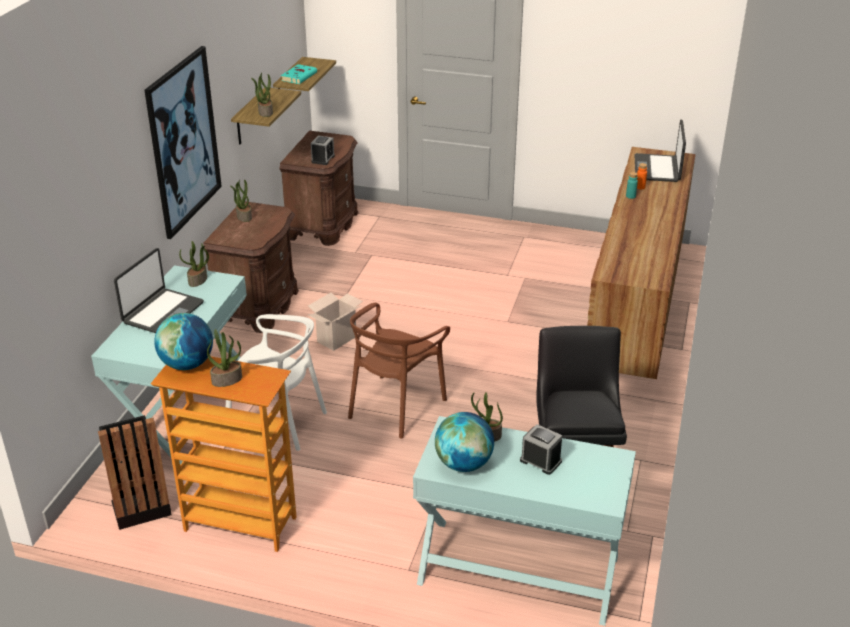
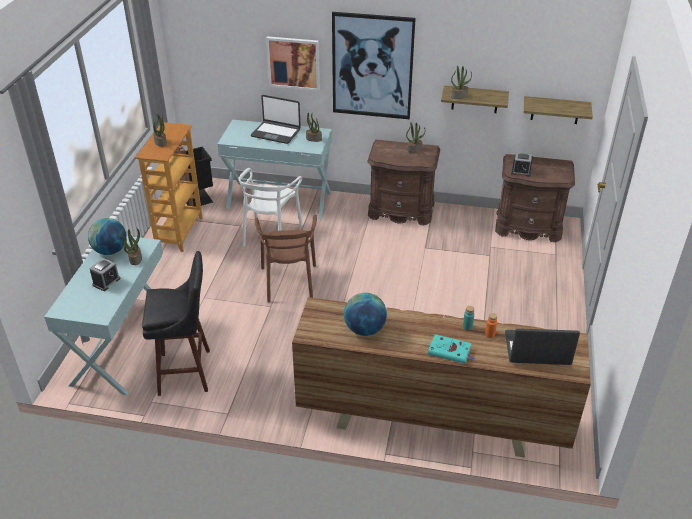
camera: 85 degrees right, 5 degrees up
globe [154,313,213,370] -> globe moved to [344,293,387,336]
turquoise book [281,64,317,84] -> turquoise book moved to [428,334,475,364]
cardboard box [307,293,363,351] -> none
brown chair [348,303,450,438] -> brown chair turned 120 degrees counterclockwise [255,215,317,302]
none -> picture [266,36,320,91]

